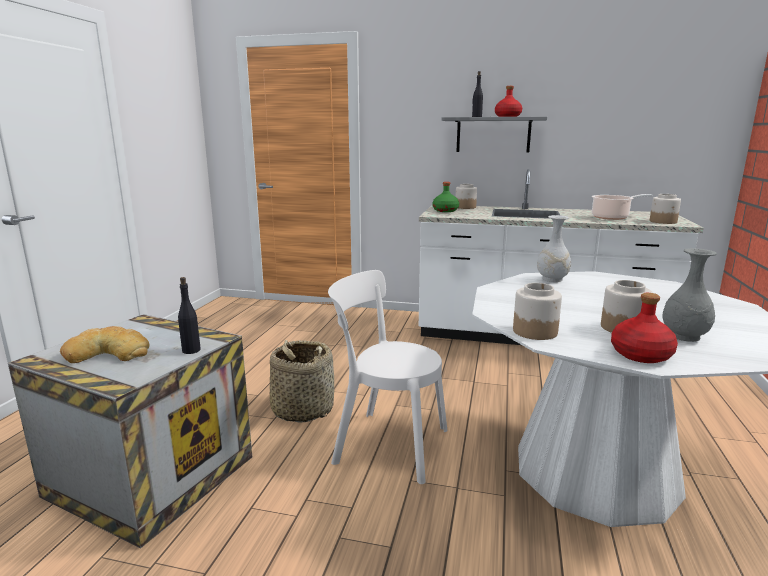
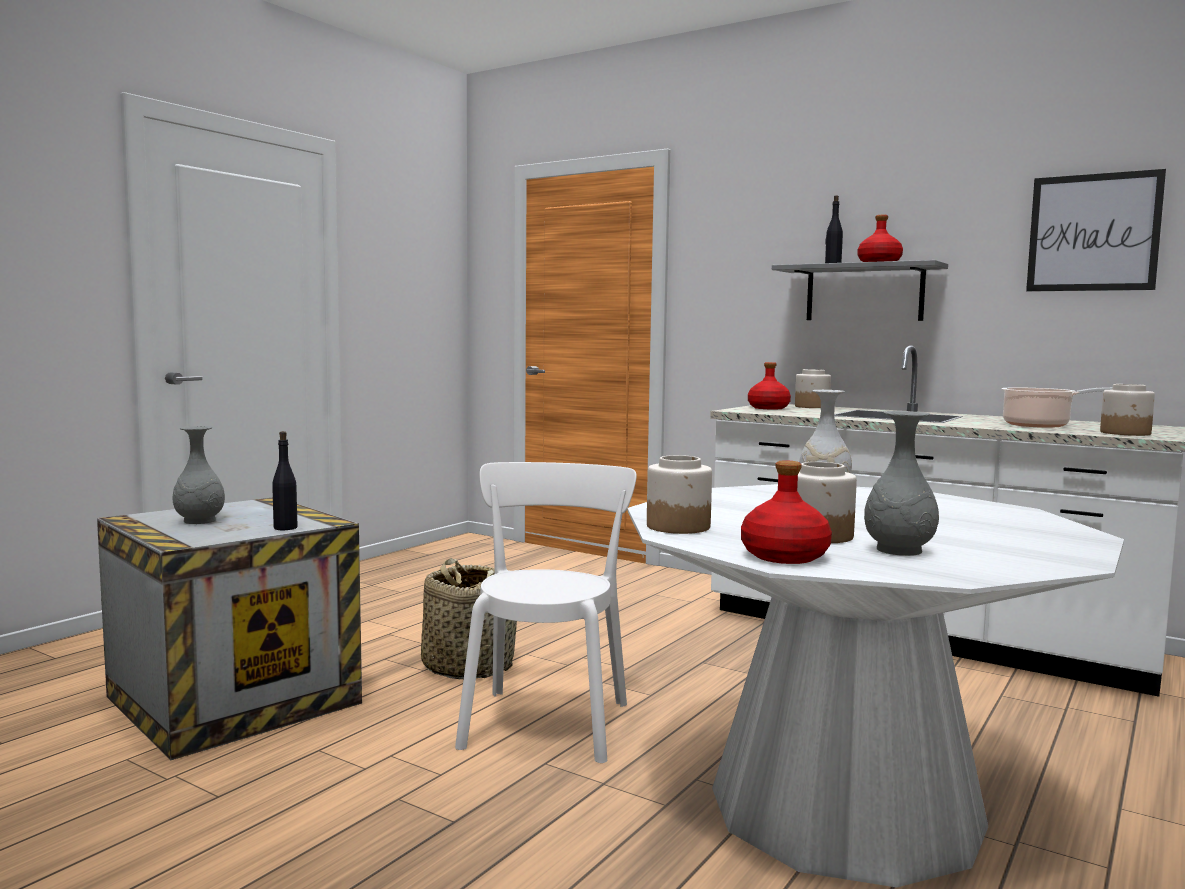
camera: 20 degrees right, 10 degrees down
bread [60,326,149,363] -> grey vase [173,426,225,524]
white chair [328,270,447,484] -> white chair turned 60 degrees clockwise [455,462,637,763]
green bottle [433,182,459,212] -> red bottle [748,362,791,409]
none -> picture [1026,169,1166,291]

